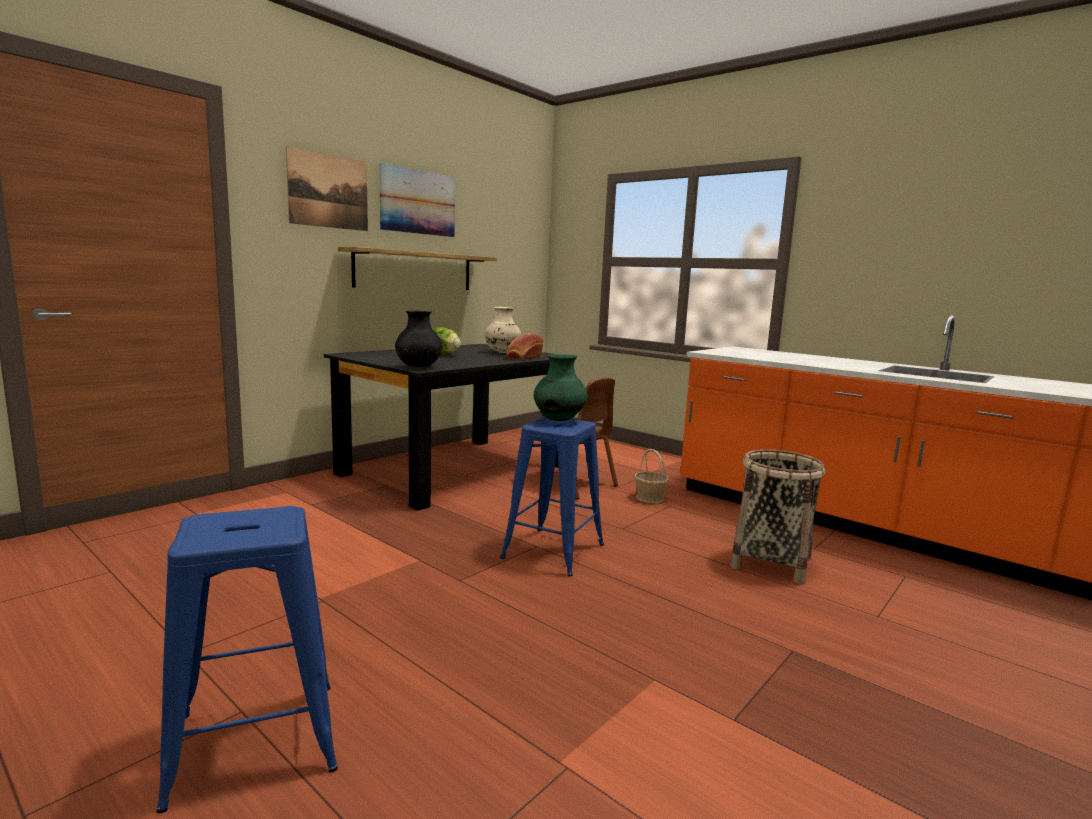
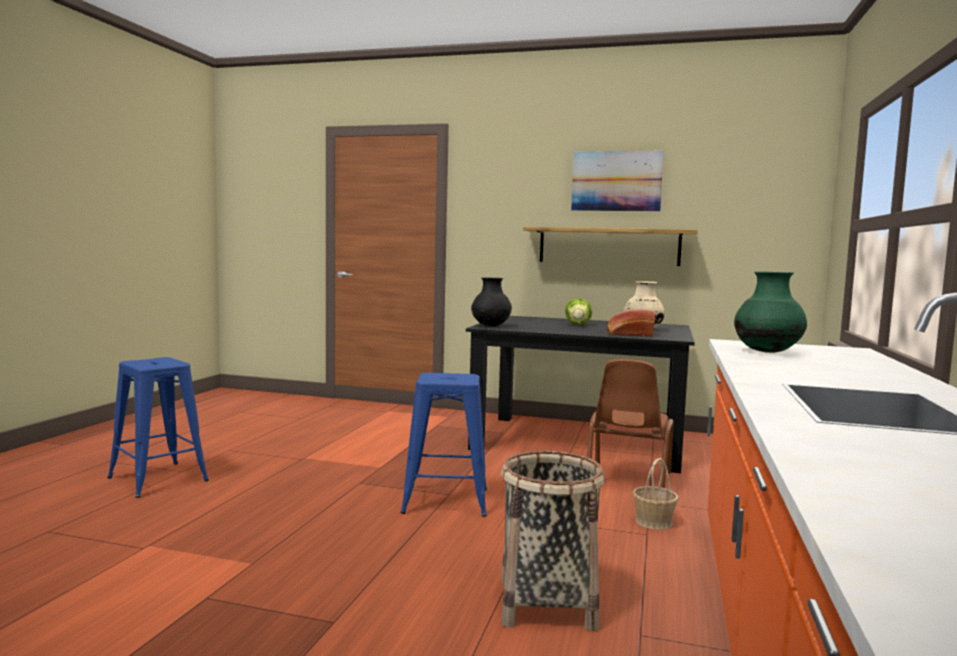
camera: 65 degrees right, 5 degrees down
picture [286,146,368,231] -> none
green vase [534,354,588,421] -> green vase moved to [734,271,807,353]

